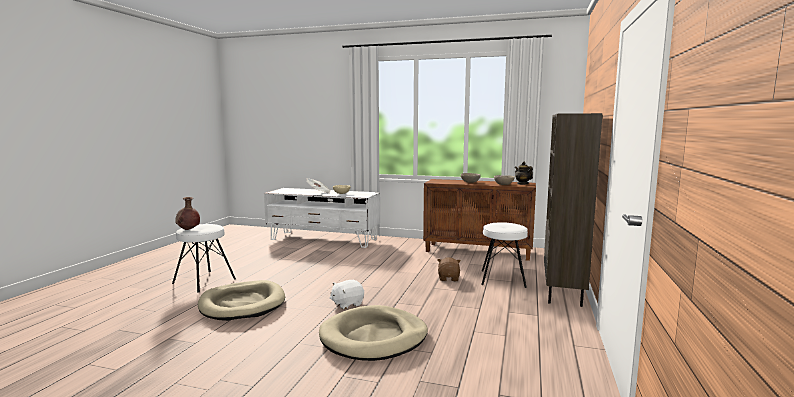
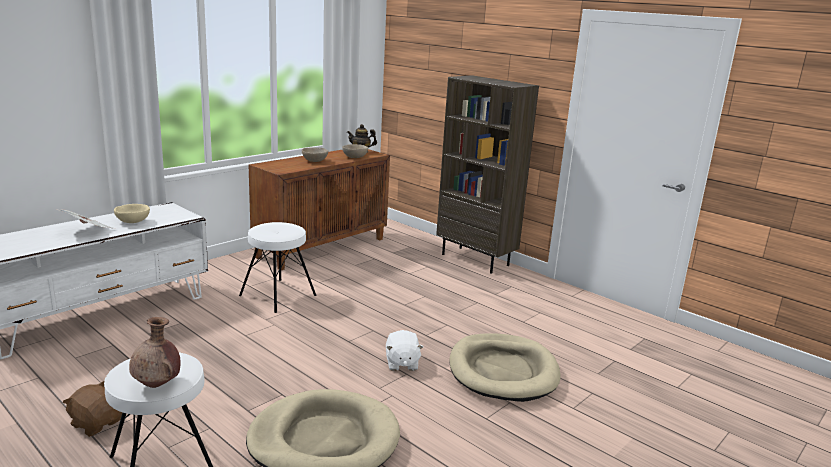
camera: 65 degrees left, 10 degrees up
brown plush toy [437,257,461,281] -> brown plush toy moved to [63,381,123,437]
white stool [481,222,528,288] -> white stool moved to [239,222,316,313]

